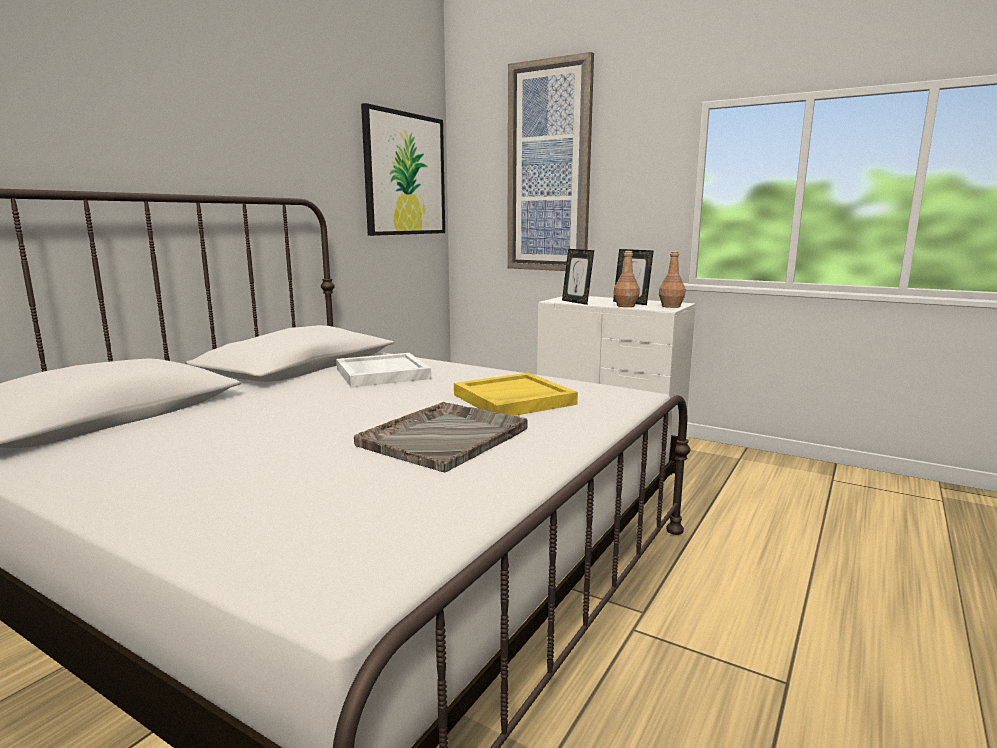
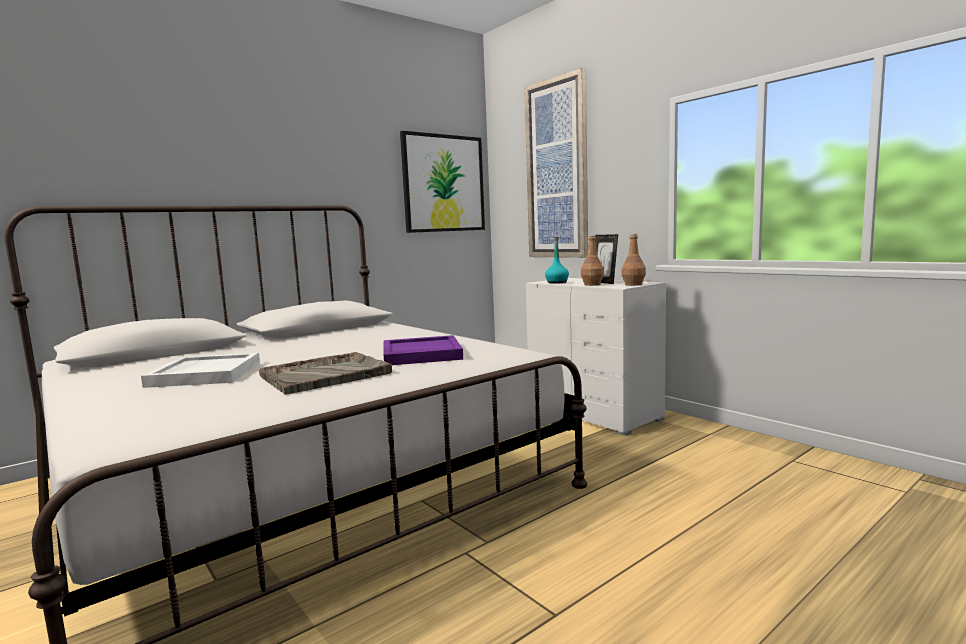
camera: 20 degrees right, 5 degrees down
white tray [336,353,431,387] -> white tray moved to [141,353,260,388]
yellow tray [454,373,578,416] -> purple tray [384,335,463,365]
picture frame [562,249,594,305] -> turquoise bottle [545,236,569,284]

